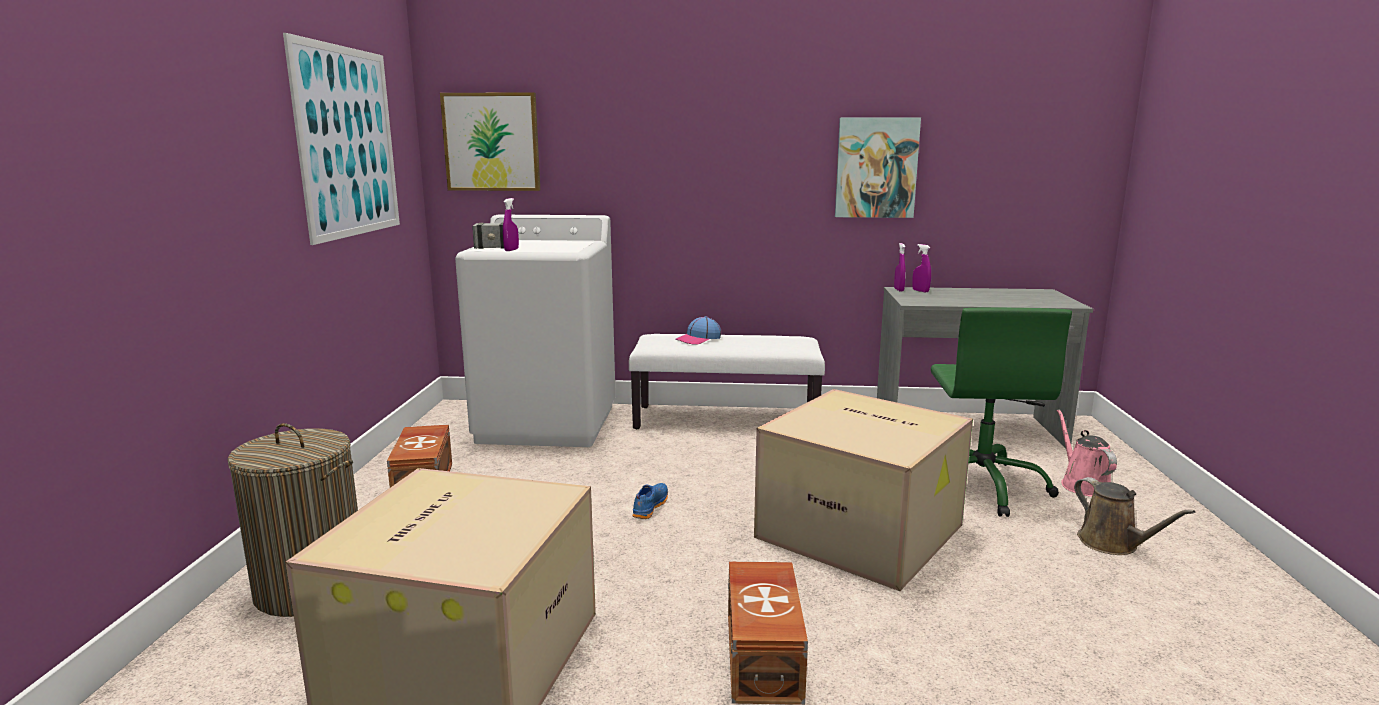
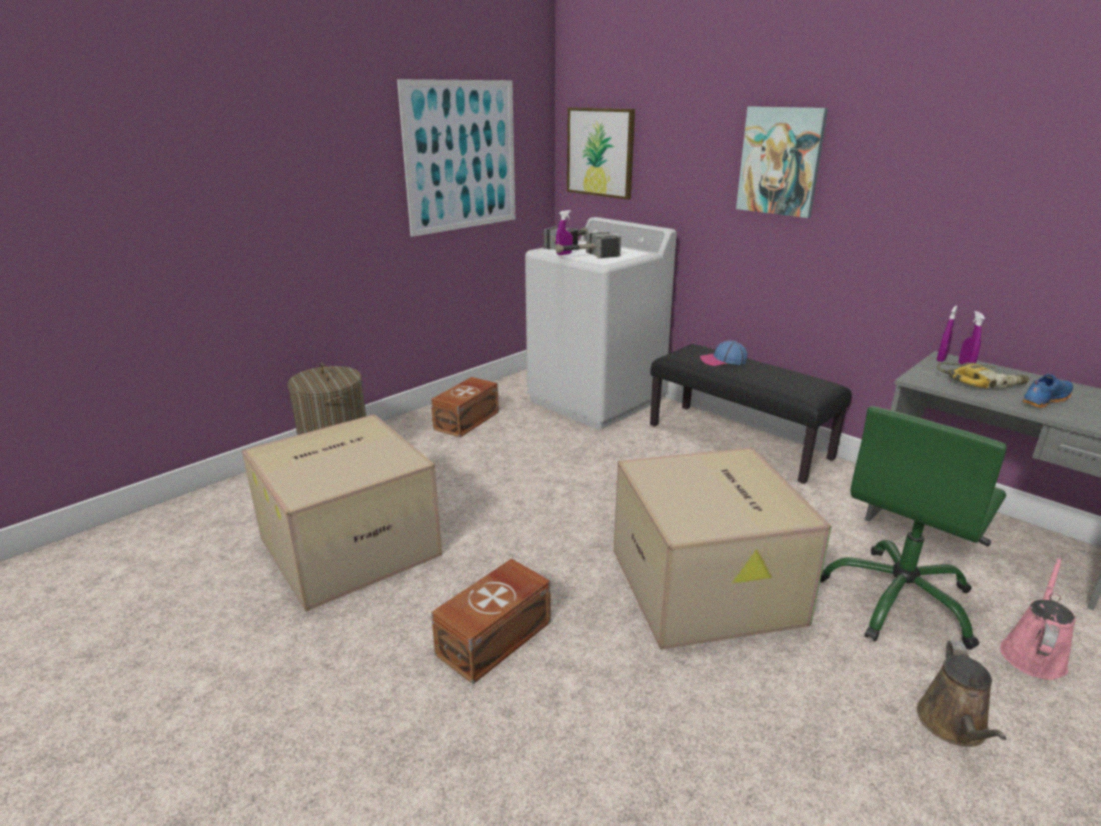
camera: 40 degrees right, 10 degrees up
white bench [629,334,825,429] -> black bench [650,344,852,484]
blue shoe [632,483,668,519] -> blue shoe moved to [1022,374,1073,408]
picture [835,117,921,218] -> picture moved to [736,107,828,218]
none -> hammer [556,232,621,258]
none -> power drill [937,362,1029,389]

